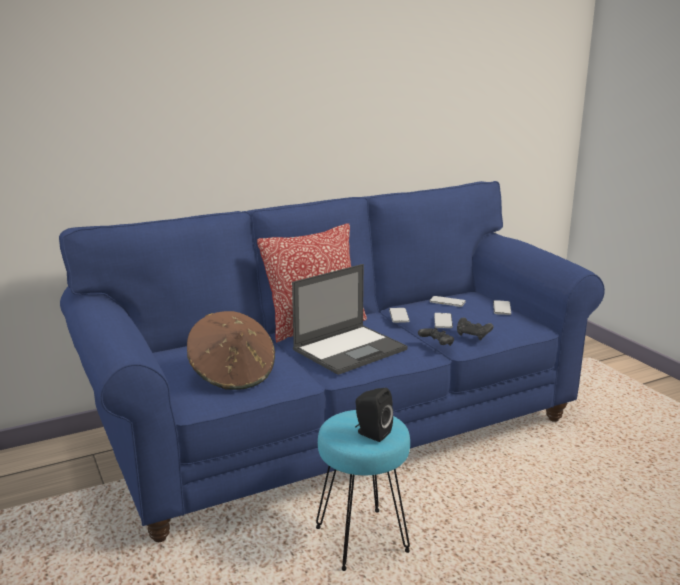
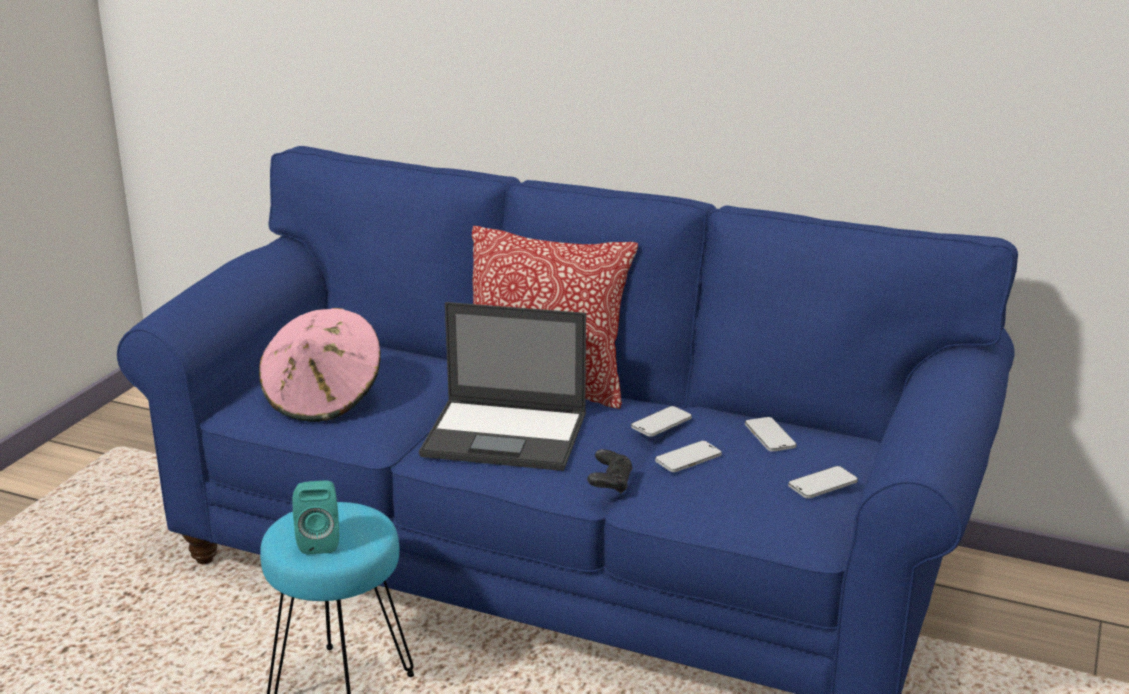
camera: 50 degrees right, 5 degrees up
brown hat [187,311,275,390] -> pink hat [259,308,381,422]
black speaker [355,388,393,442] -> turquoise speaker [292,481,339,555]
black game controller [457,317,493,340] -> none

